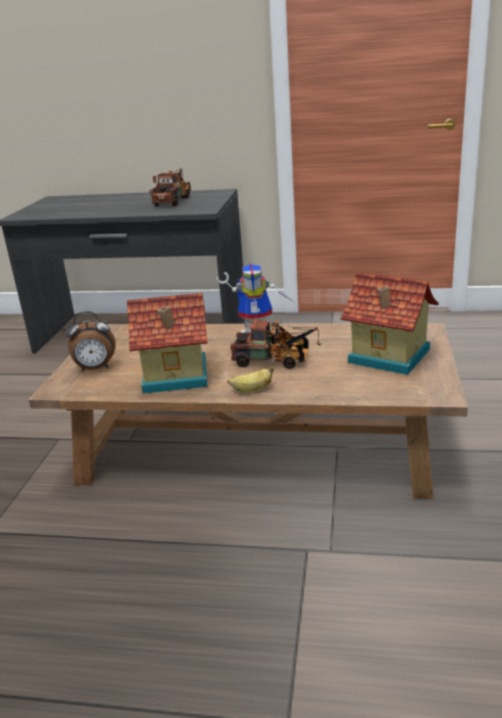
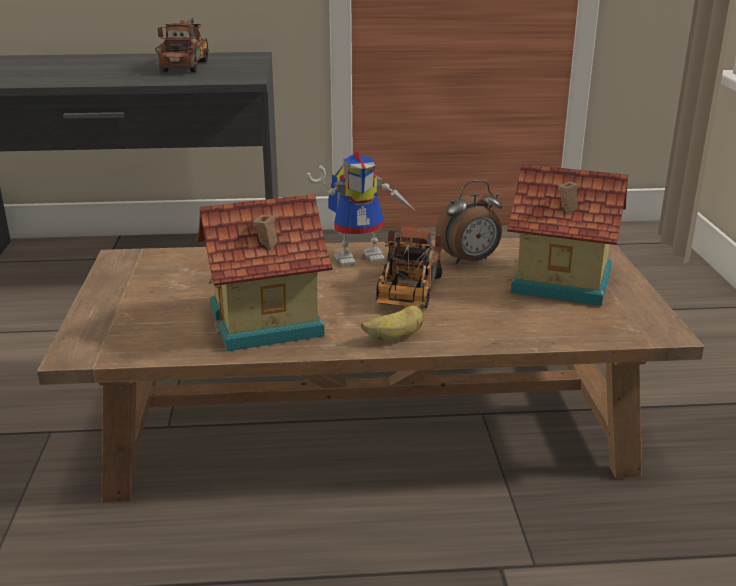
camera: 15 degrees left, 0 degrees up
alarm clock [66,311,116,371] -> alarm clock moved to [436,180,502,265]
toy truck [230,319,321,369] -> toy truck turned 105 degrees clockwise [375,227,443,308]

